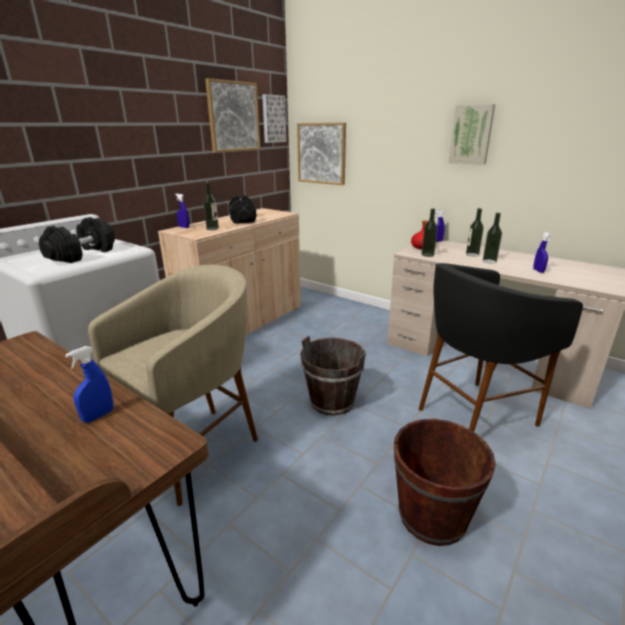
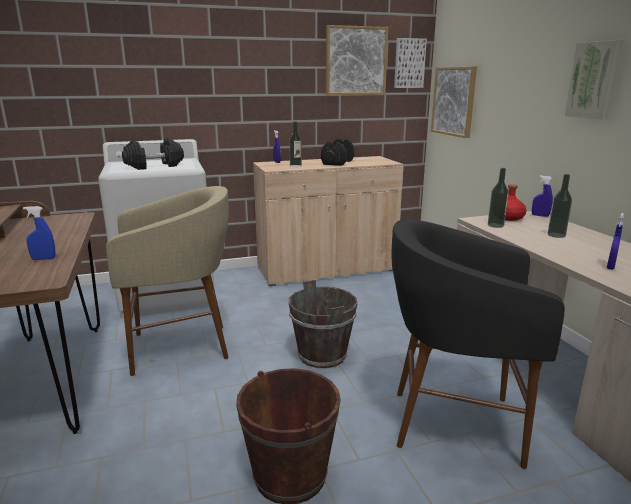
camera: 35 degrees right, 5 degrees down
bottle [483,213,502,264] -> none

